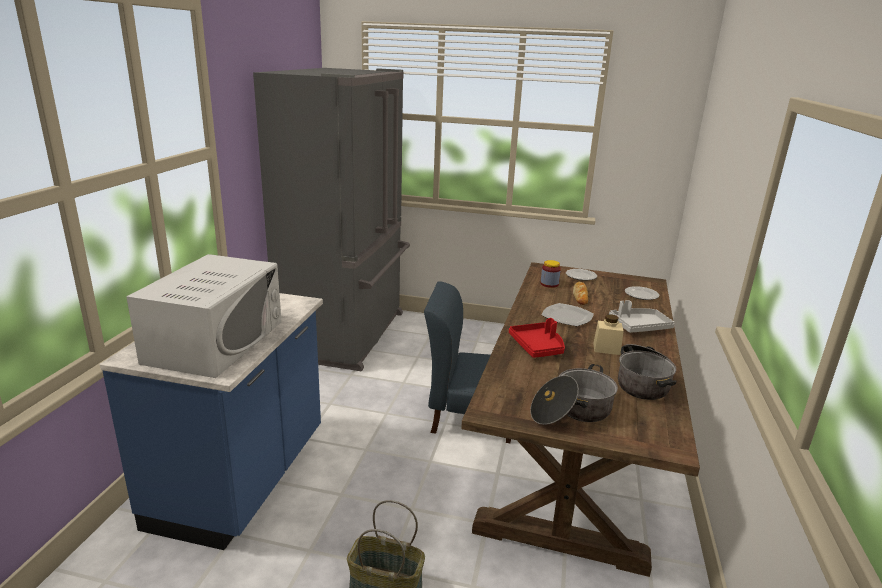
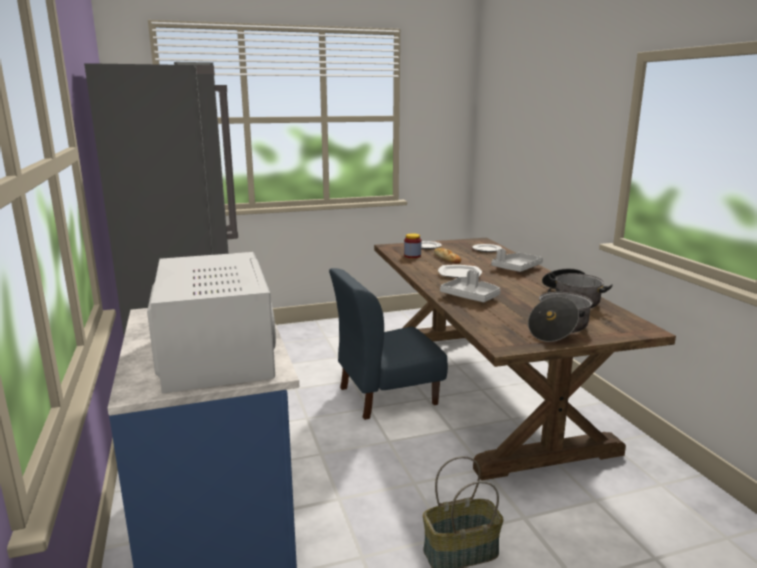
camera: 30 degrees left, 5 degrees down
red tray [509,318,565,358] -> grey tray [440,270,500,302]
beige jar [593,314,624,355] -> none

